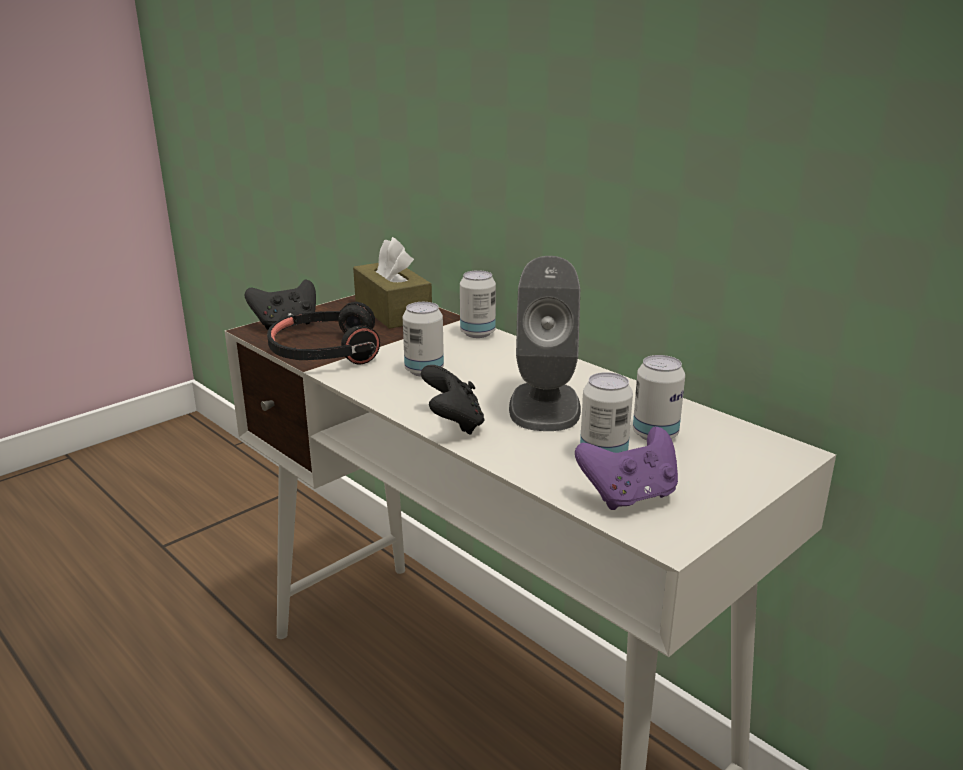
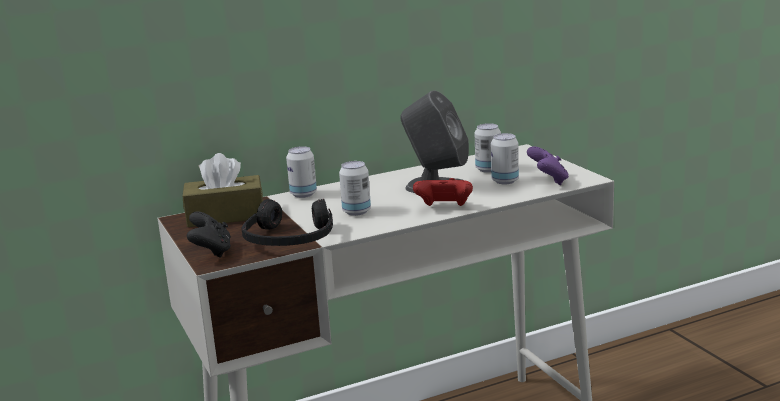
camera: 70 degrees left, 5 degrees down
black game controller [421,365,484,435] -> red game controller [413,178,473,206]

